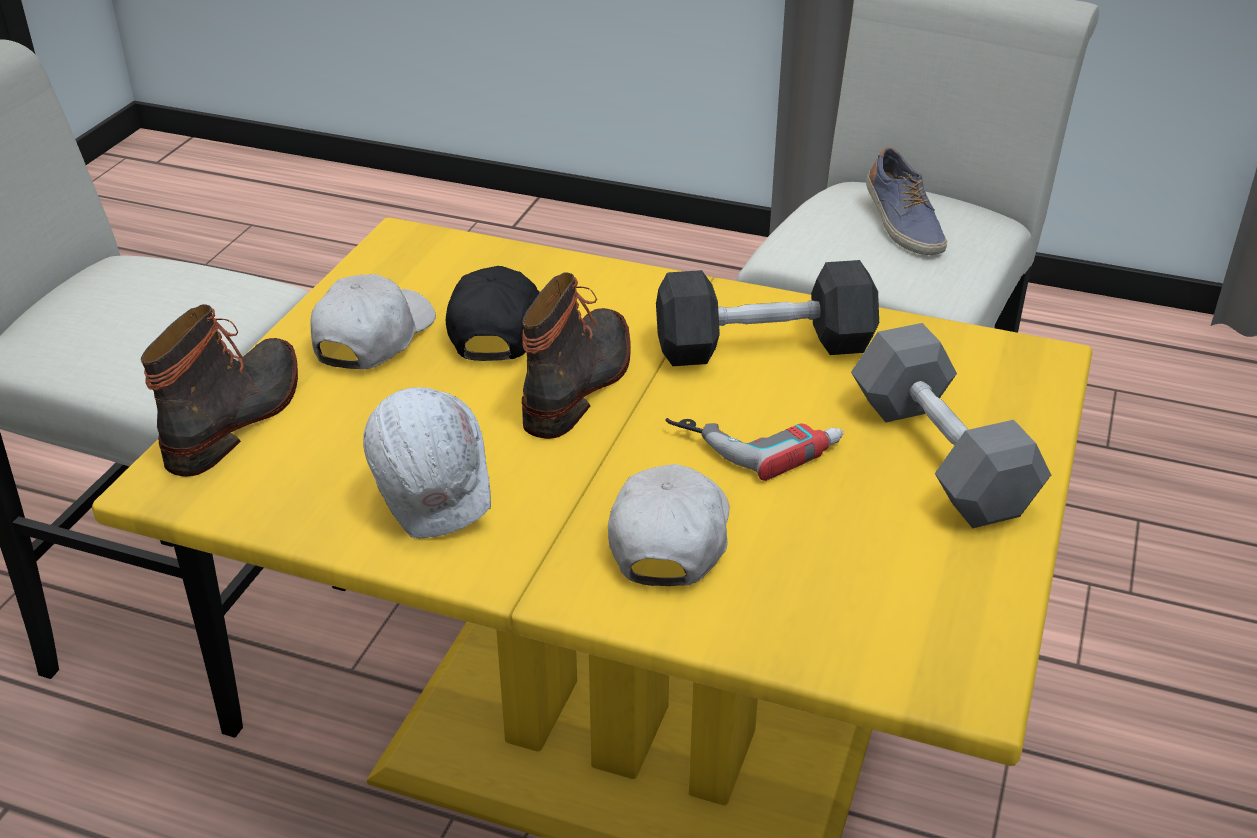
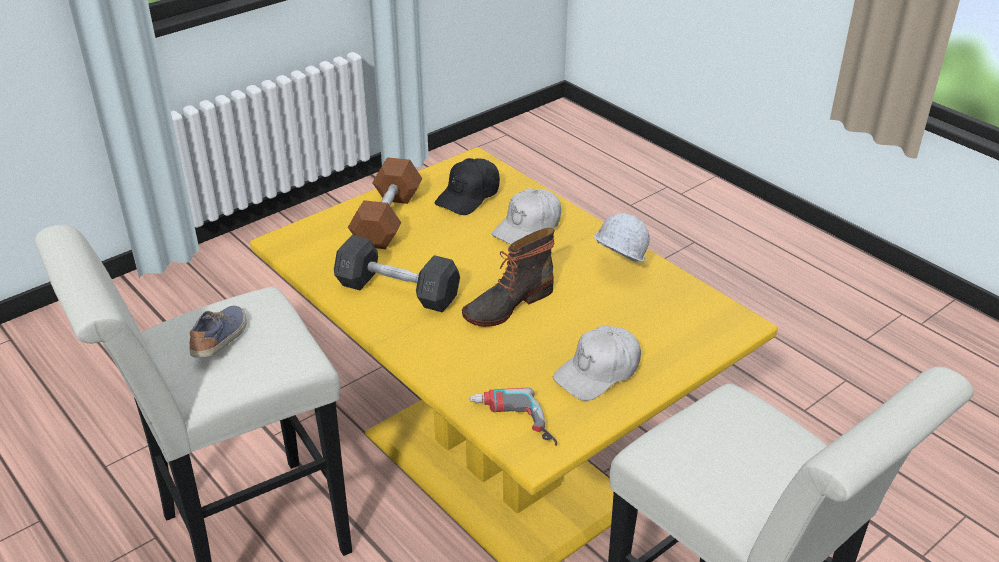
camera: 150 degrees left, 0 degrees up
boot [140,304,298,477] -> none
black cap [446,266,540,361] -> black cap moved to [435,158,500,215]
power drill [665,418,843,481] -> power drill moved to [469,388,557,446]
grey dumbbell [851,323,1051,528] -> brown dumbbell [348,157,423,249]

